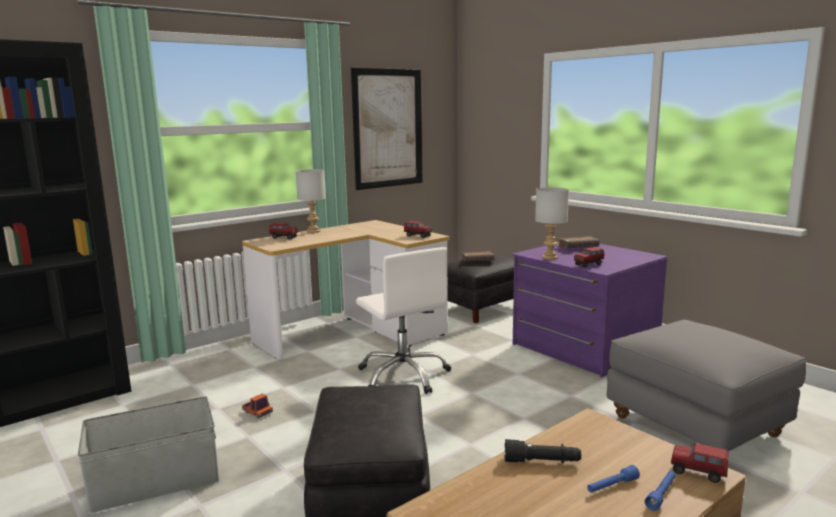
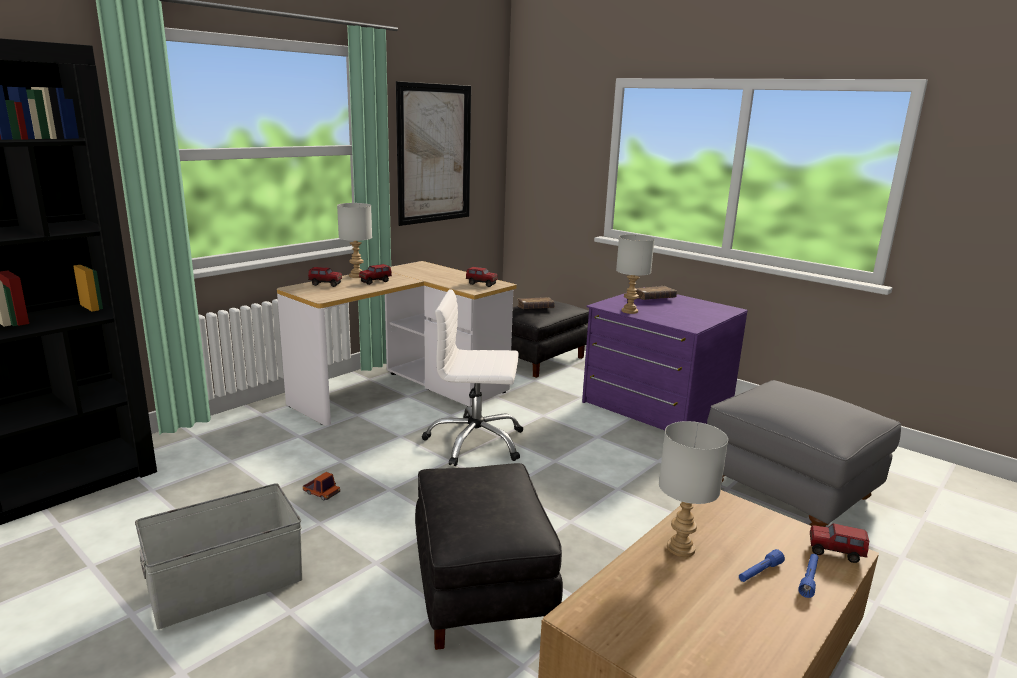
camera: 10 degrees left, 5 degrees up
white office chair [356,247,451,394] -> white office chair turned 135 degrees clockwise [422,289,523,466]
black flashlight [505,439,581,463] -> grey table lamp [659,421,728,557]
toy truck [574,247,604,268] -> toy truck moved to [359,264,392,285]

